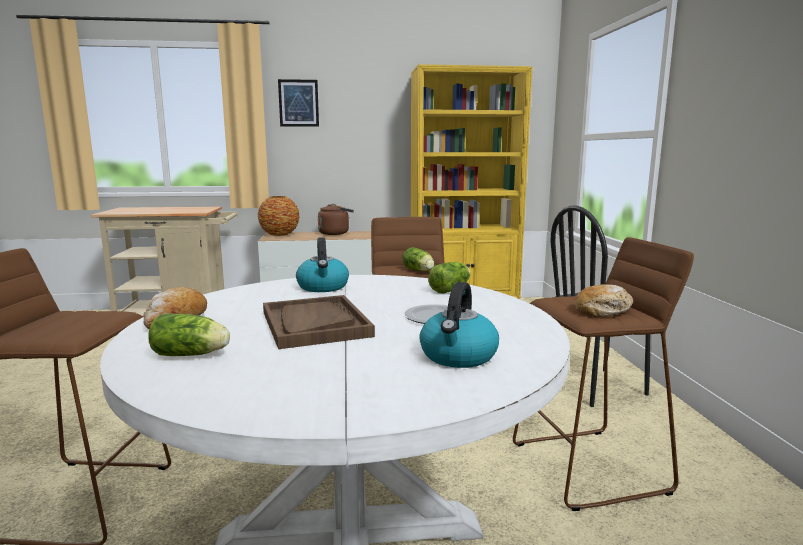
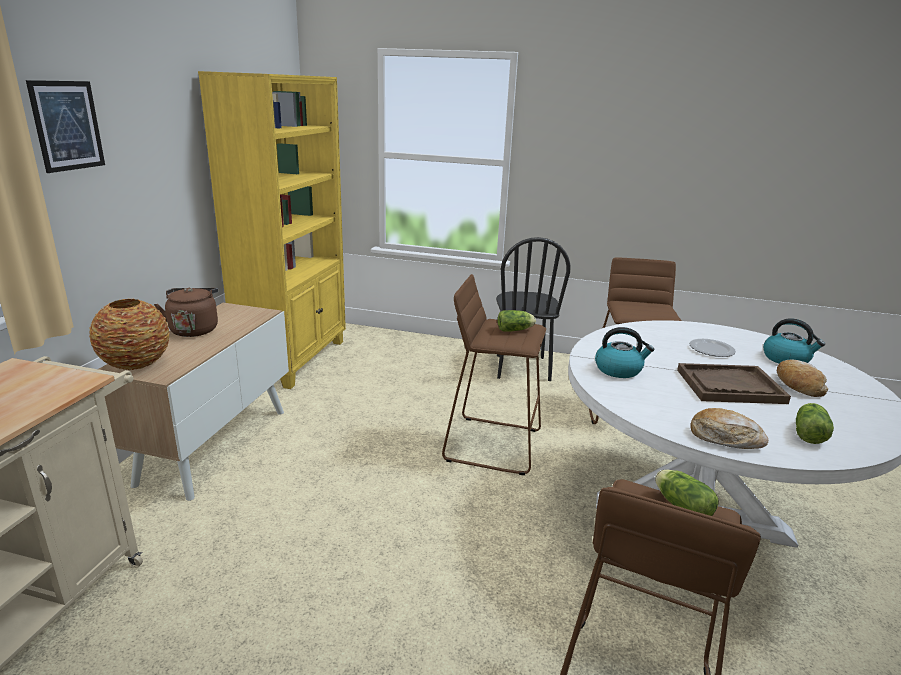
camera: 70 degrees left, 10 degrees up
lettuce [428,262,471,294] -> lettuce moved to [655,469,719,516]
bread [575,284,633,317] -> bread moved to [777,360,828,397]

